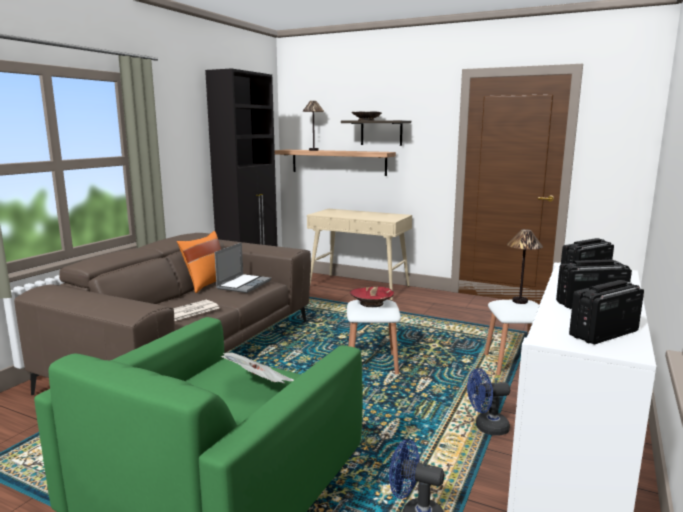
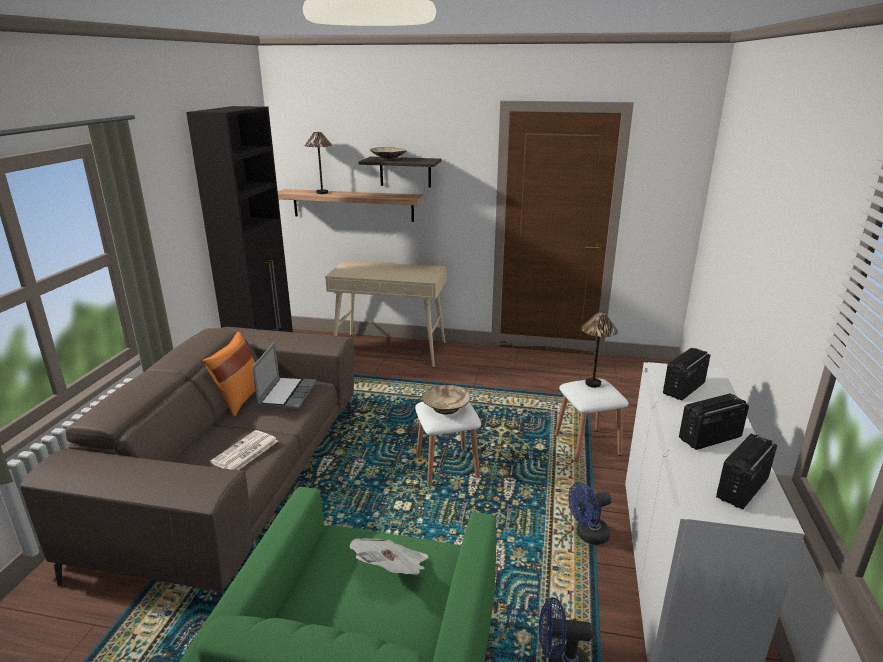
camera: 15 degrees left, 10 degrees up
red bowl [350,287,394,307] -> beige bowl [422,385,471,414]

